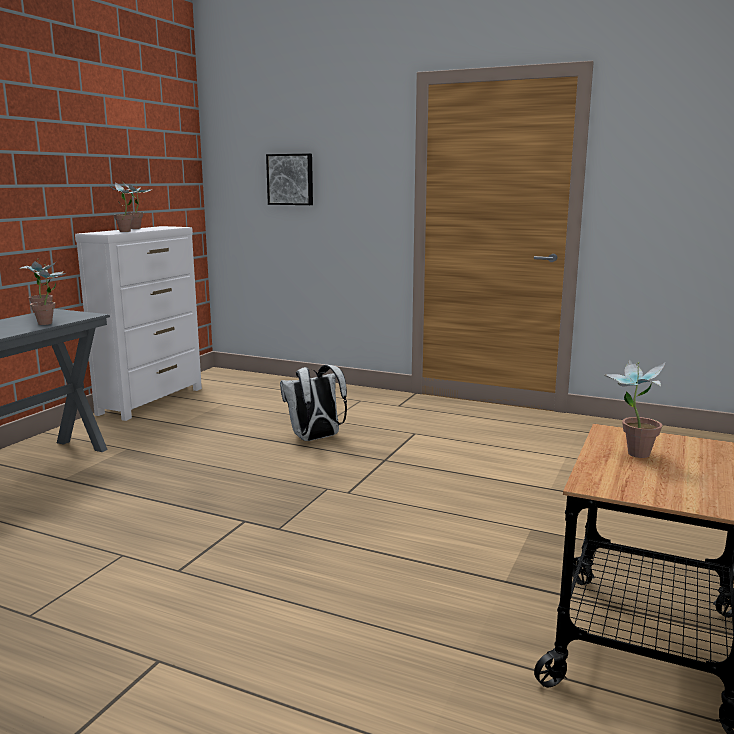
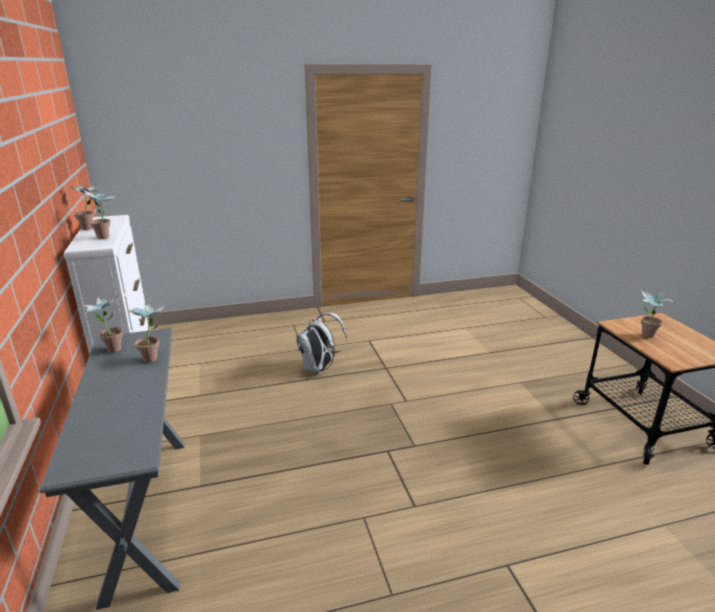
camera: 40 degrees left, 10 degrees up
picture [266,154,313,205] -> none

